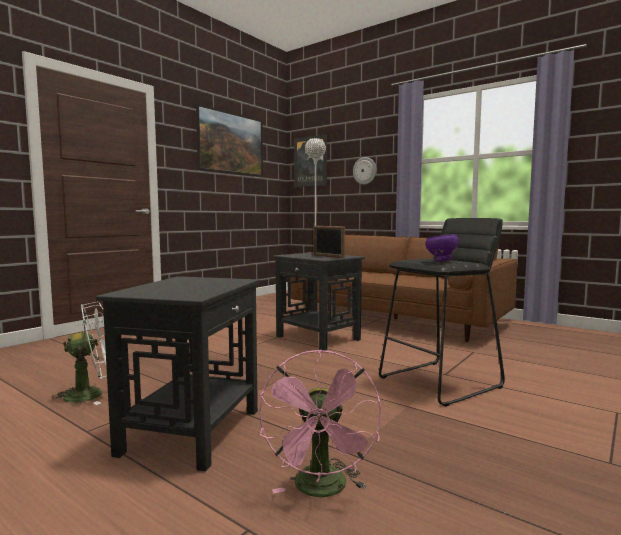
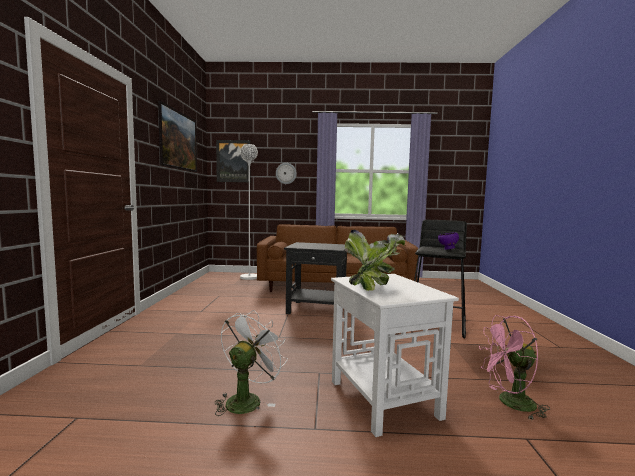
camera: 35 degrees left, 0 degrees up
black side table [96,276,260,472] -> white side table [331,274,459,437]
pink fan [258,349,382,497] -> pink fan turned 120 degrees clockwise [479,315,550,420]
picture frame [313,226,345,258] -> none
none -> potted plant [345,230,405,291]

